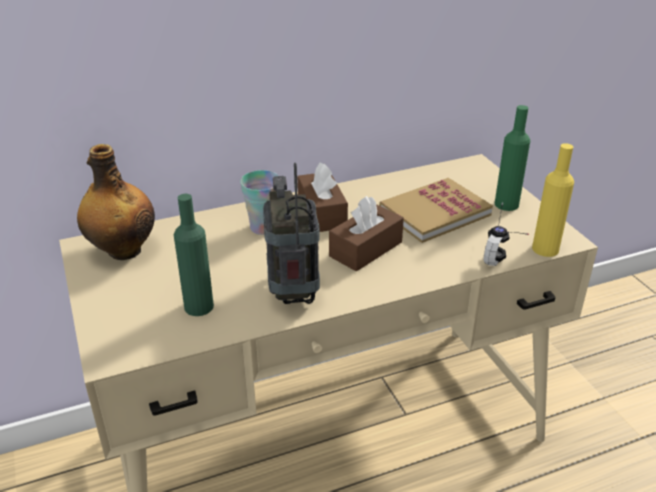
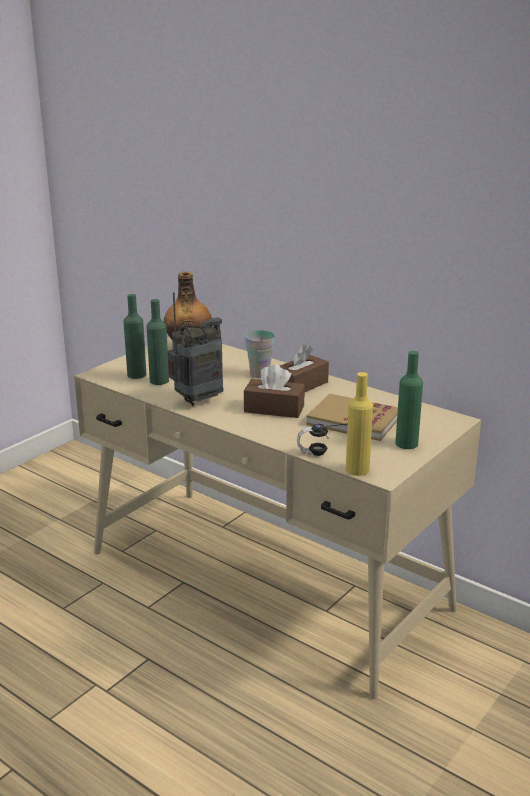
camera: 60 degrees right, 10 degrees down
none -> green bottle [124,294,147,379]

